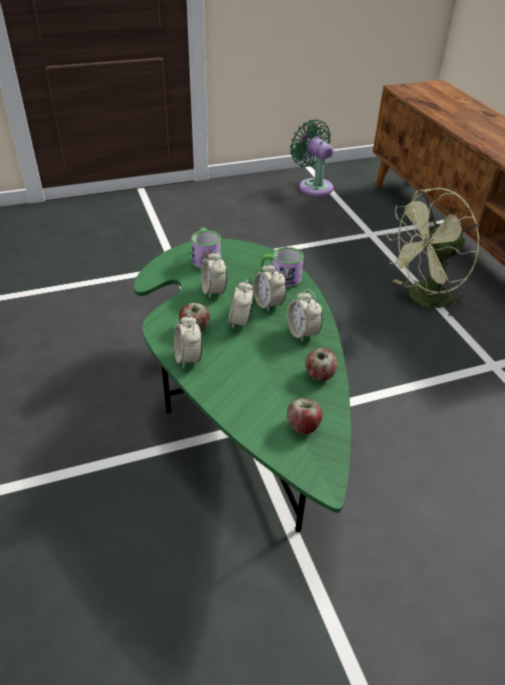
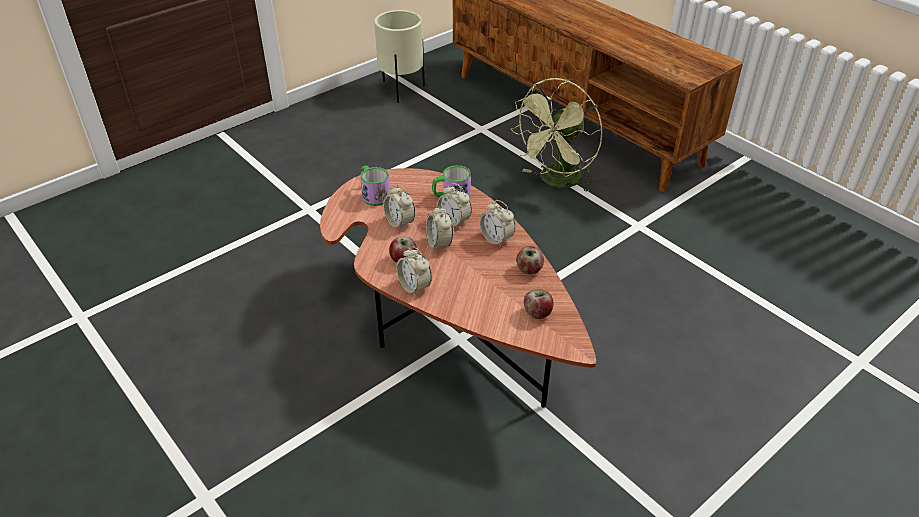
camera: 20 degrees left, 0 degrees up
green coffee table [134,238,351,533] -> brown coffee table [320,168,596,408]
green fan [290,120,333,196] -> beige planter [374,10,425,103]

